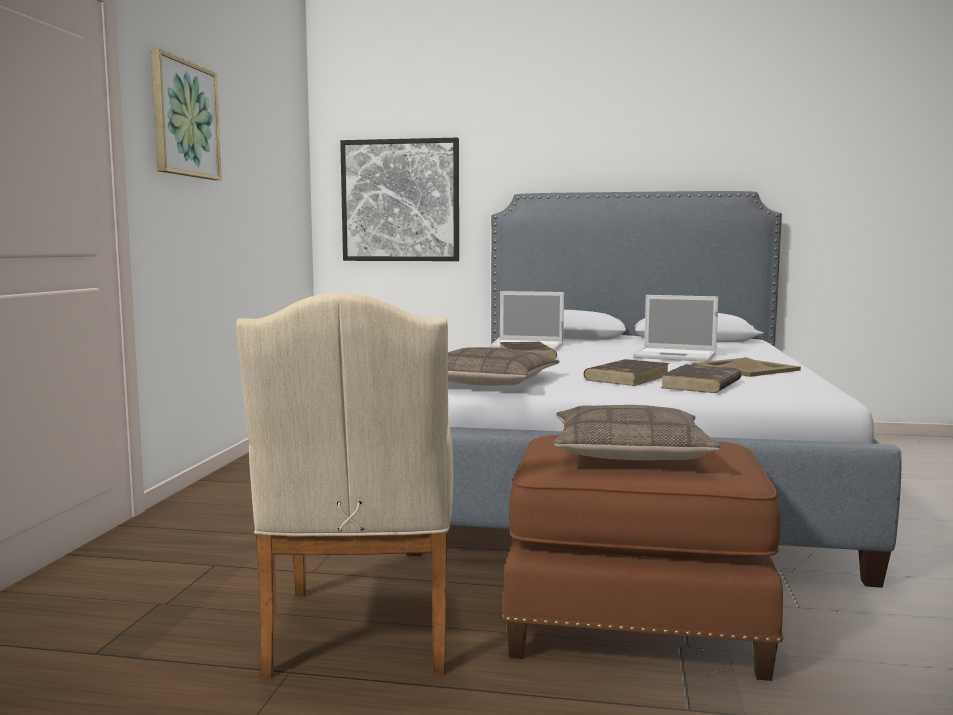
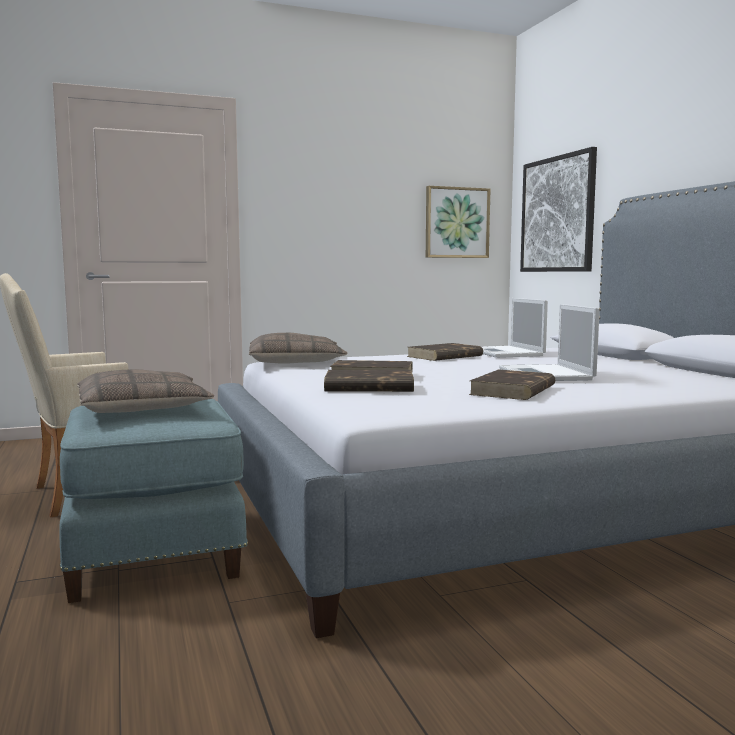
camera: 60 degrees right, 0 degrees up
picture [151,49,222,180] -> picture moved to [426,186,490,258]
brown ottoman [502,435,783,681] -> blue ottoman [59,399,248,603]
beige tray [692,357,801,377] -> brown book [469,370,555,400]

